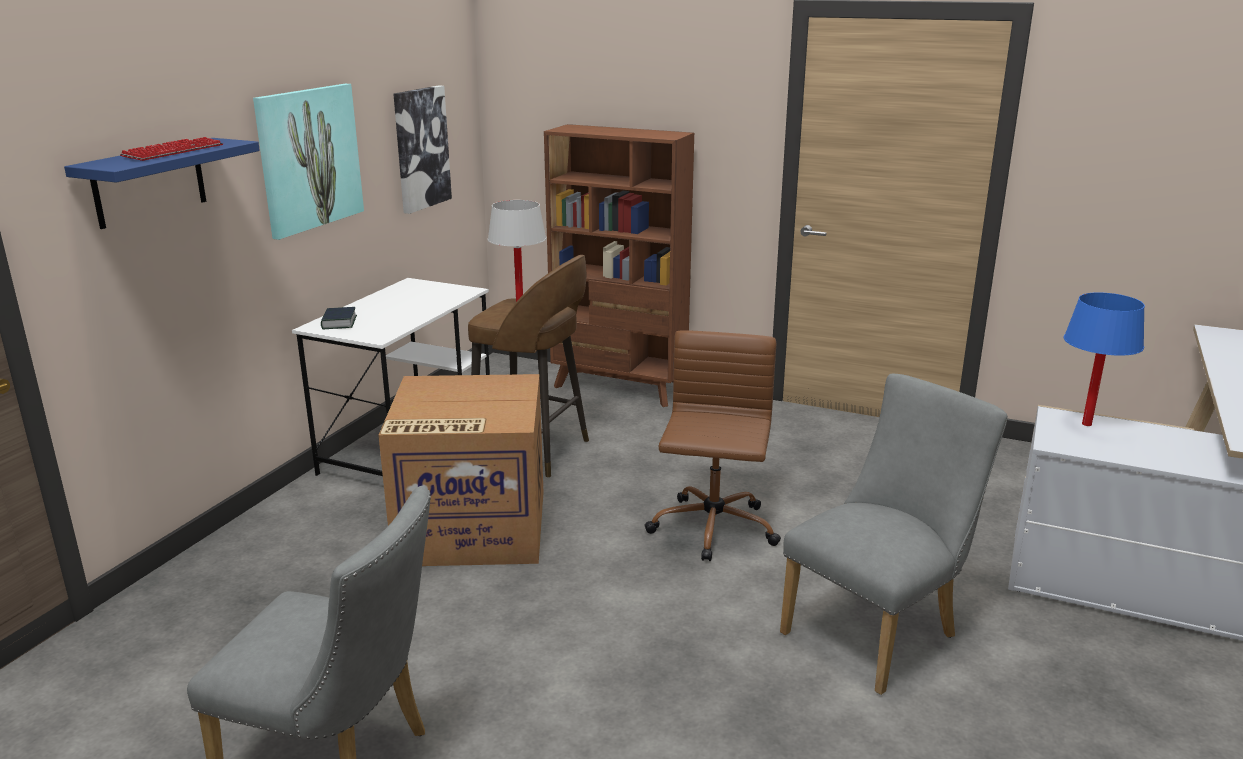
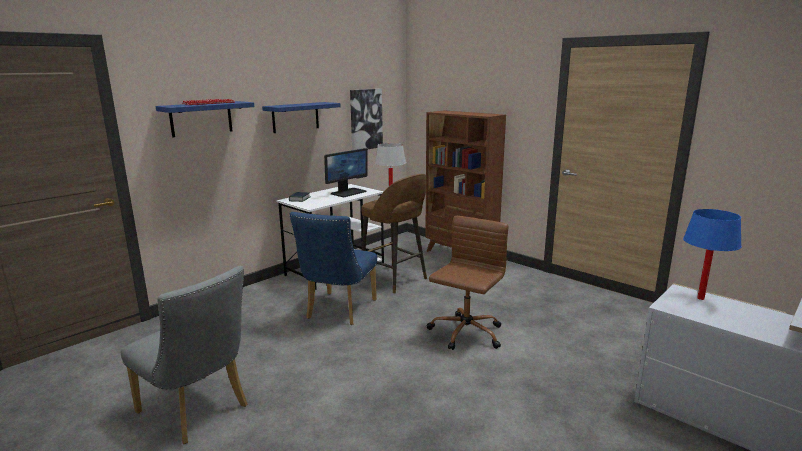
camera: 20 degrees right, 5 degrees down
picture [253,84,364,240] -> blue shelf [262,102,341,133]
cardboard box [378,374,544,566] -> blue chair [289,212,377,325]
grey chair [780,374,1008,695] -> none
none -> monitor [324,148,368,197]

